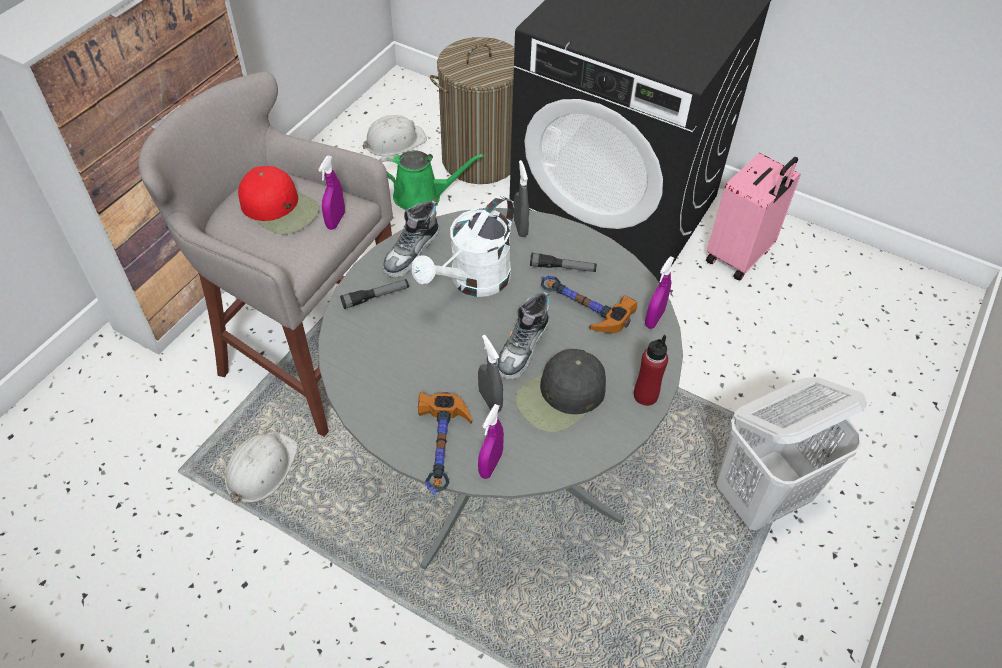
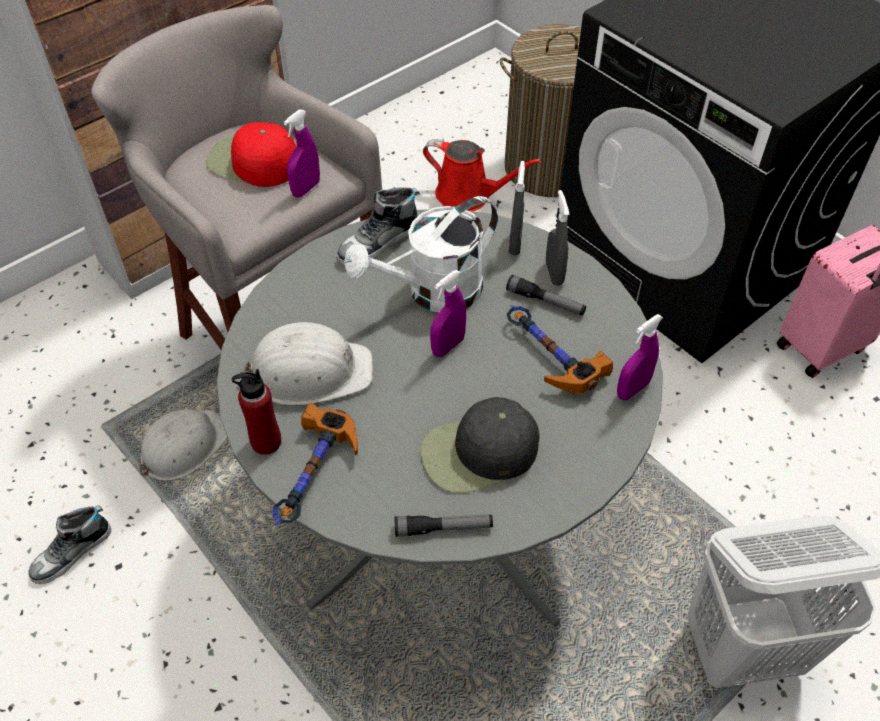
camera: 20 degrees right, 0 degrees up
red cap [238,166,319,234] -> red cap turned 150 degrees clockwise [206,122,297,187]
flashlight [340,279,409,309] -> flashlight moved to [394,514,493,537]
white hard hat [362,115,427,156] -> white hard hat moved to [240,322,373,406]
green watering can [379,150,484,210] -> red watering can [423,139,541,211]
grey spray bottle [478,335,503,413] -> grey spray bottle moved to [546,190,570,286]
purple spray bottle [478,404,504,479] -> purple spray bottle moved to [430,270,466,357]
shoe [497,291,550,379] -> shoe moved to [28,505,111,584]
red bottle [634,335,668,406] -> red bottle moved to [232,369,281,455]

